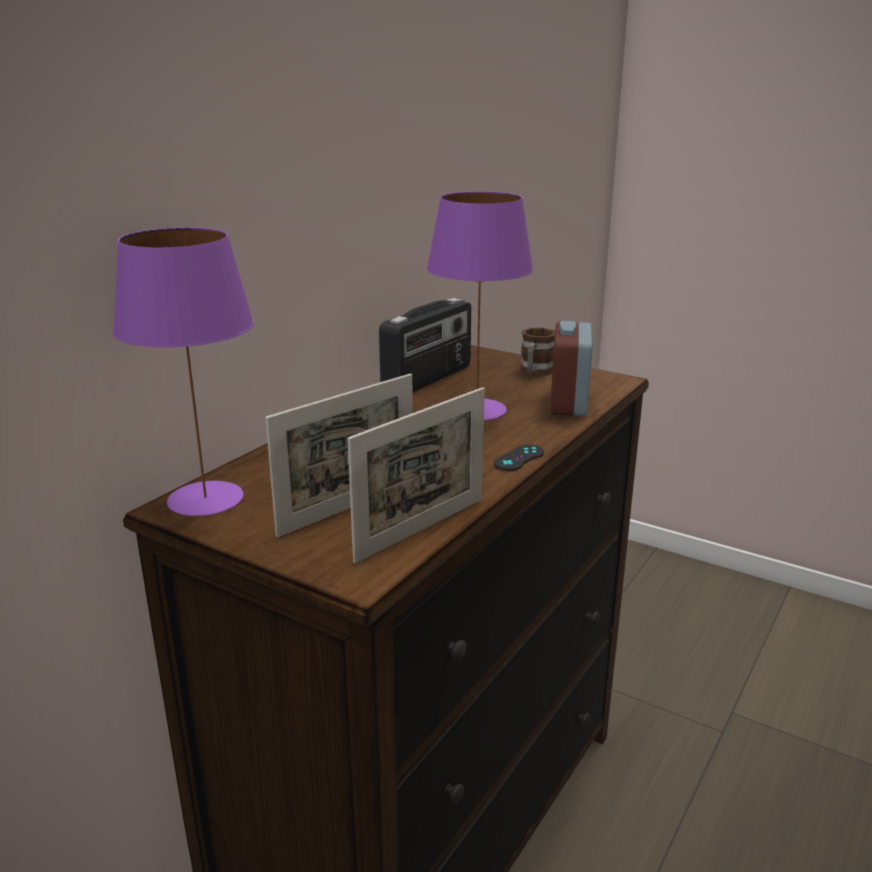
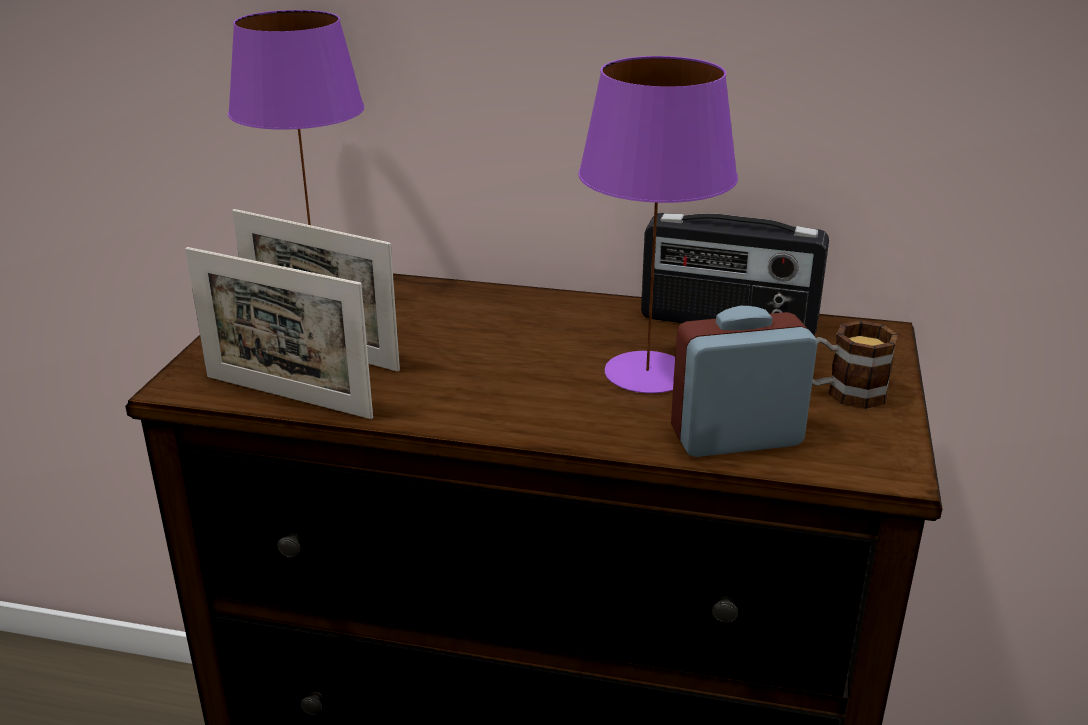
camera: 70 degrees right, 5 degrees up
black game controller [493,445,544,471] -> none

